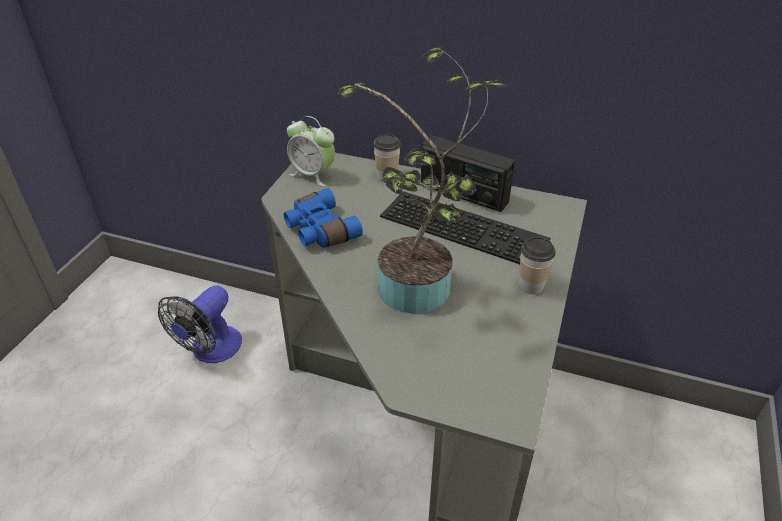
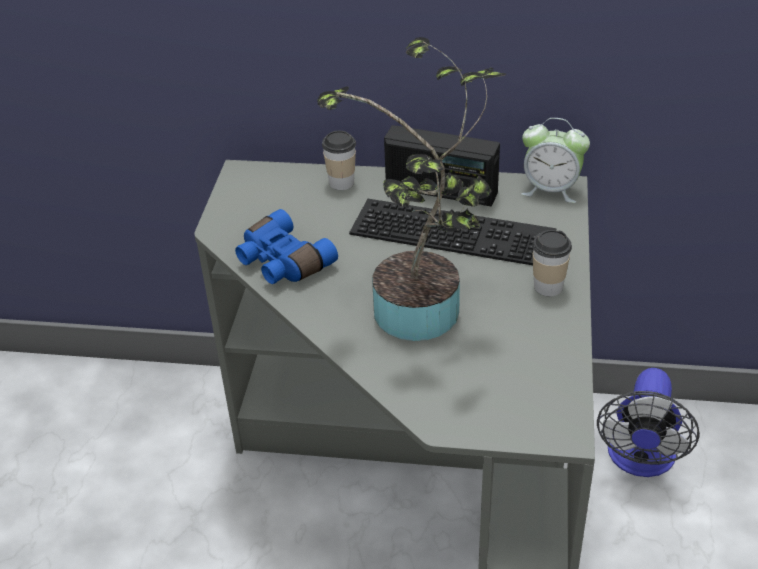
camera: 10 degrees left, 0 degrees up
fan [158,285,242,363] -> fan moved to [597,368,700,477]
alarm clock [287,116,335,187] -> alarm clock moved to [522,118,590,203]

